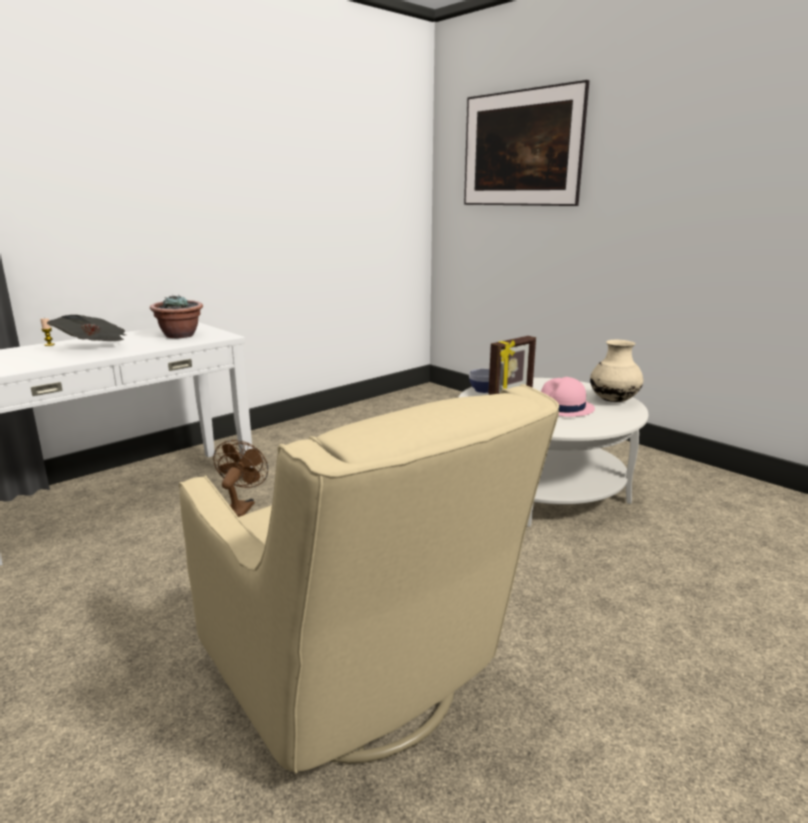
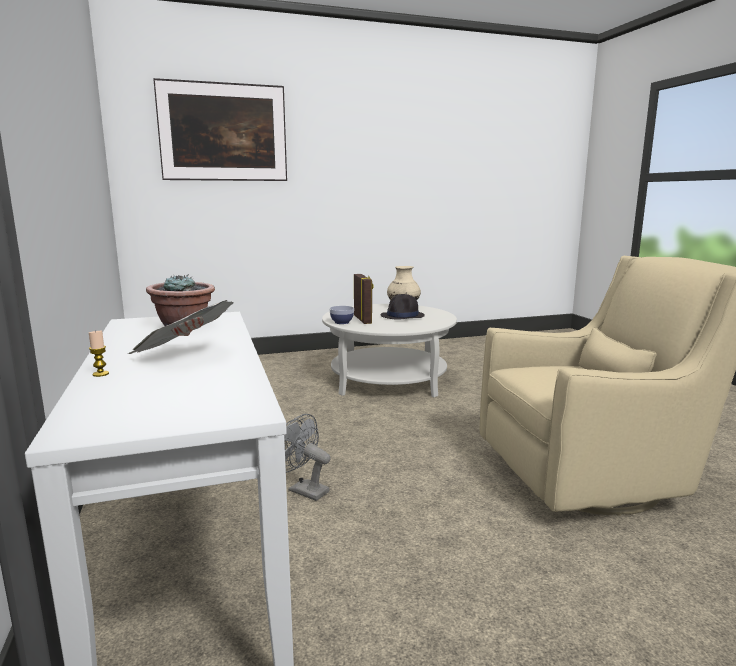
camera: 65 degrees left, 5 degrees down
brown fan [213,440,268,517] -> grey fan [284,414,331,501]
pink hat [541,377,595,417] -> black hat [380,294,425,320]

